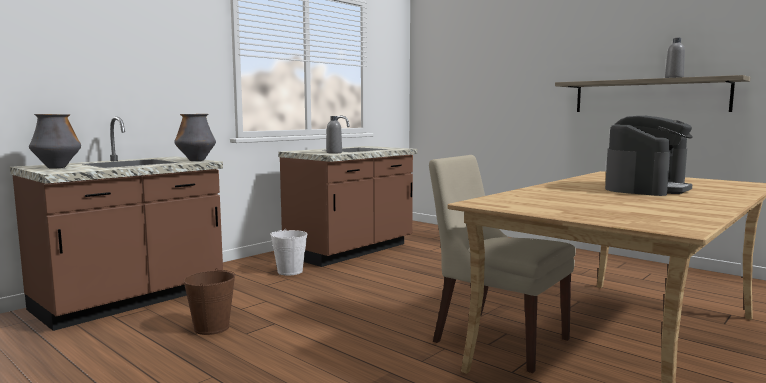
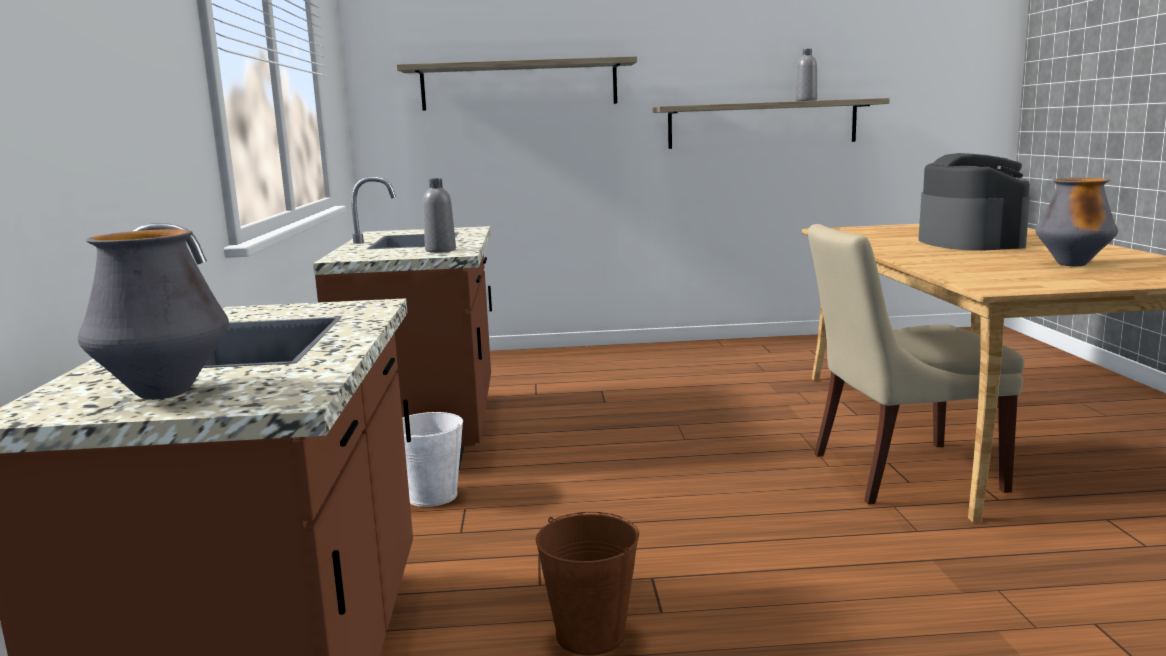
camera: 45 degrees left, 5 degrees up
vase [174,114,216,161] -> vase moved to [1035,178,1118,266]
none -> shelf [397,56,637,111]

